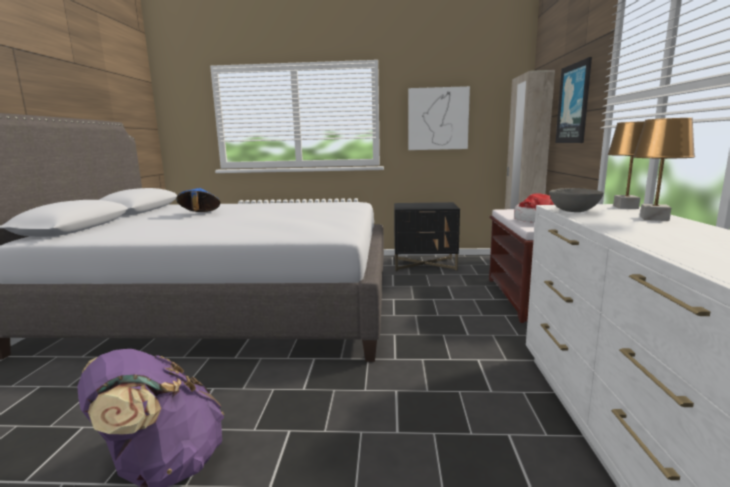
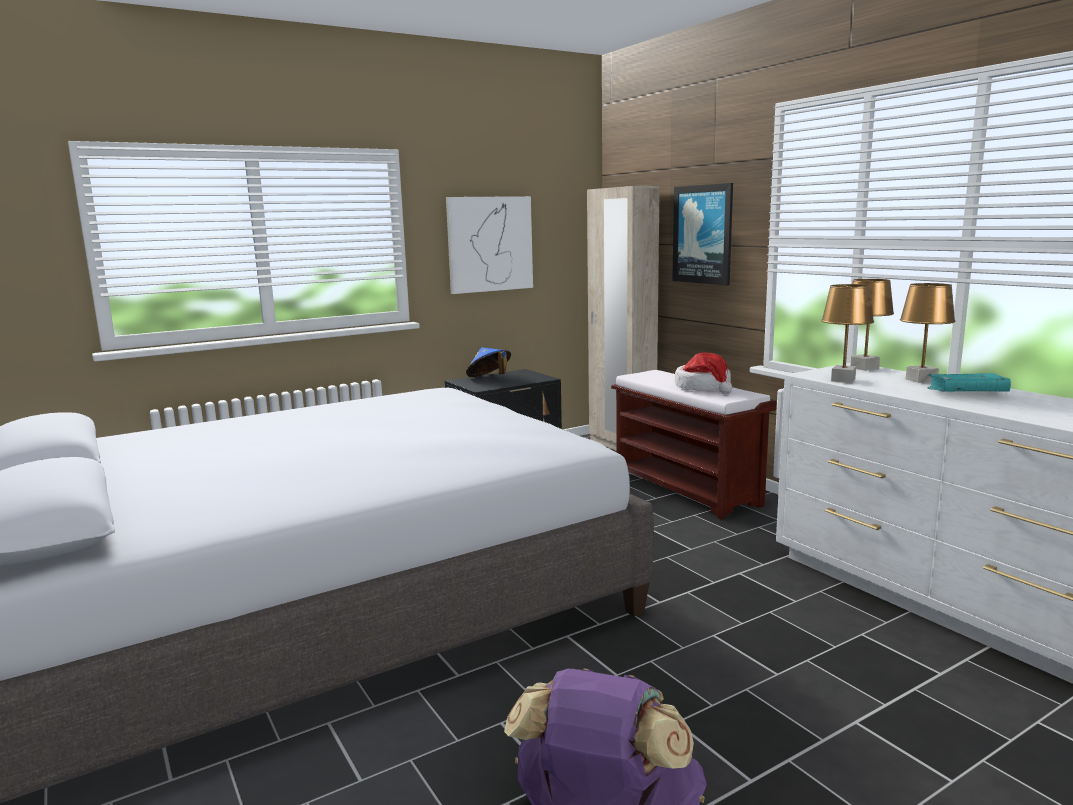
camera: 35 degrees left, 0 degrees up
blue hat [176,188,220,212] -> blue hat moved to [466,347,511,377]
grey bowl [549,188,603,212] -> brown table lamp [821,284,874,383]
none -> turquoise book [928,373,1011,392]

